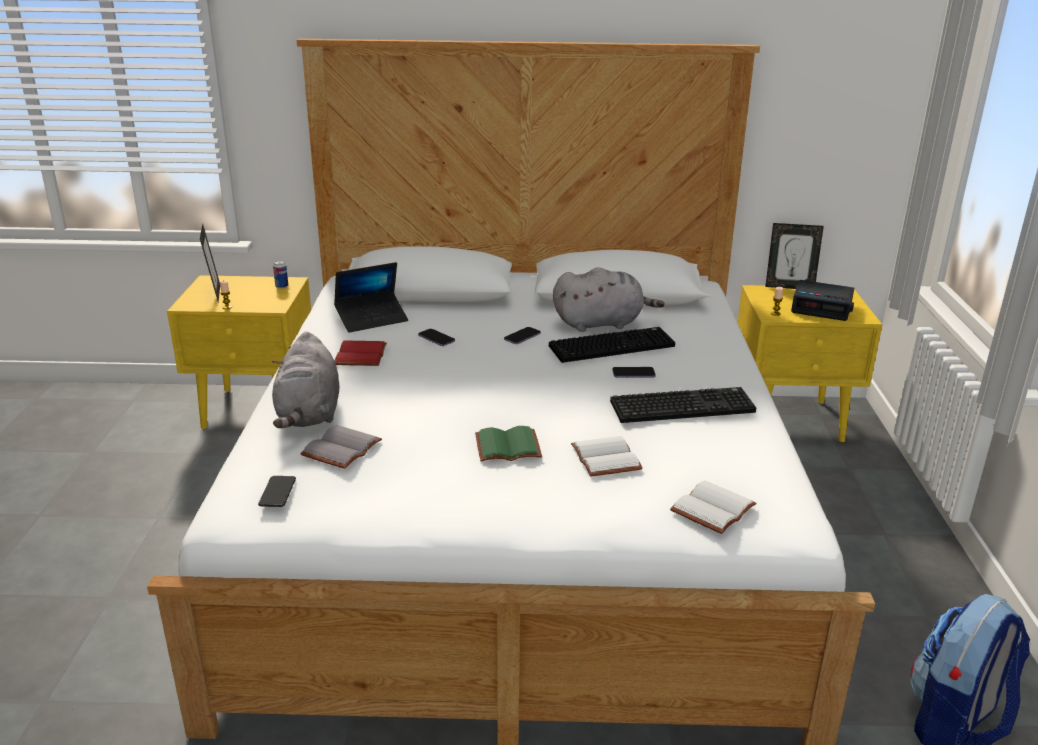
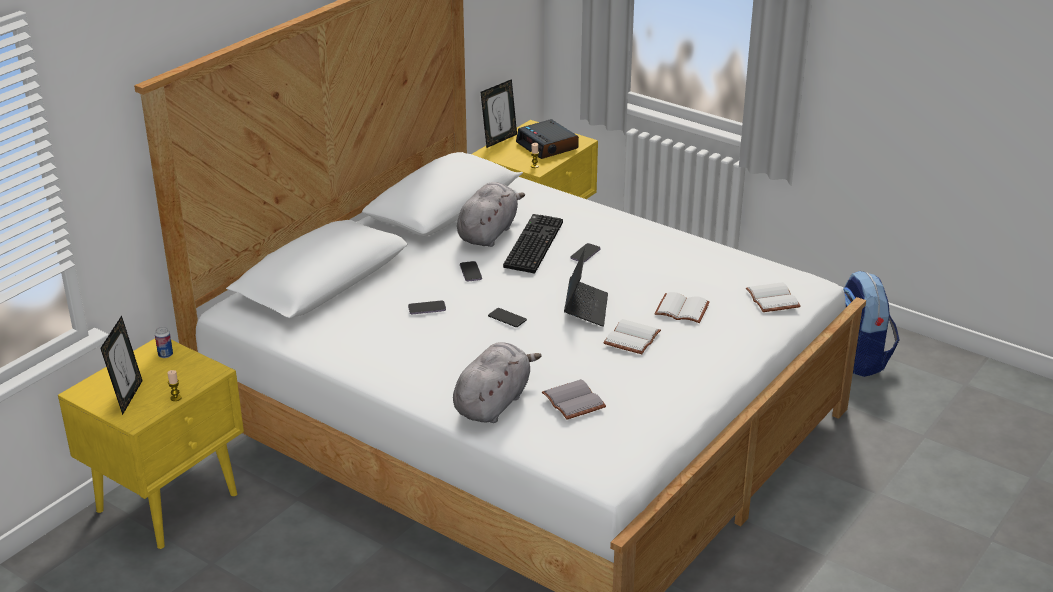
camera: 55 degrees left, 5 degrees up
picture frame [200,224,220,301] -> picture frame turned 75 degrees clockwise [100,315,143,415]
phone [258,476,296,507] -> phone moved to [488,308,527,327]
grey plush toy [272,331,339,428] -> grey plush toy turned 90 degrees counterclockwise [453,343,542,423]
laptop [334,262,408,333] -> laptop moved to [564,247,608,327]
red book [335,340,387,366] -> none
green book [475,426,542,461] -> white book [603,319,661,354]
keyboard [610,387,756,423] -> none
alarm clock [791,280,854,321] -> alarm clock turned 90 degrees clockwise [516,119,579,159]

